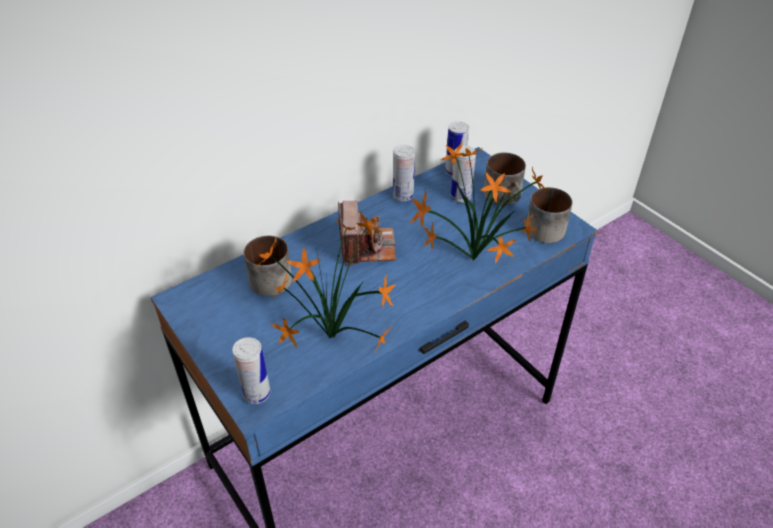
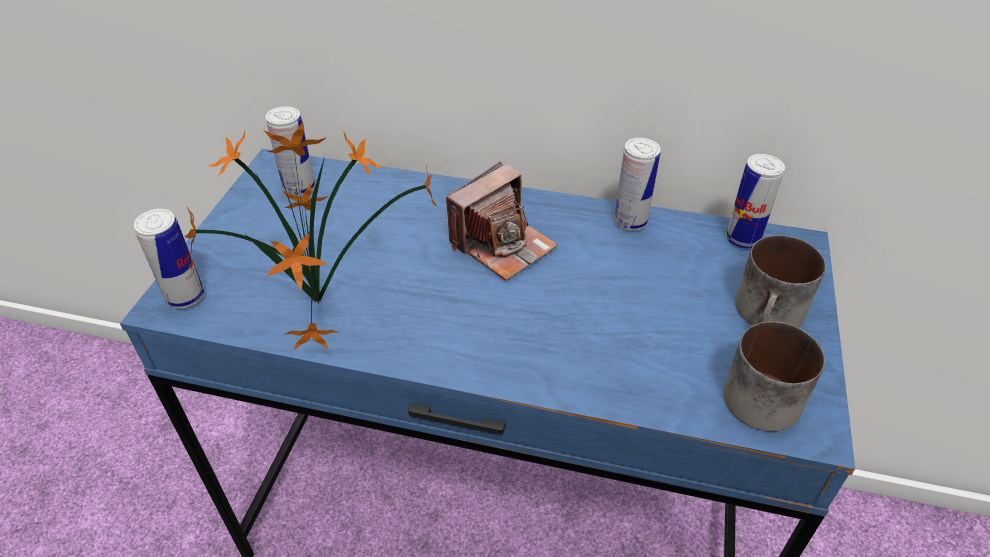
camera: 50 degrees right, 0 degrees up
mug [244,236,292,296] -> none
potted plant [409,142,548,263] -> none
can [451,146,476,203] -> can moved to [265,106,315,196]

